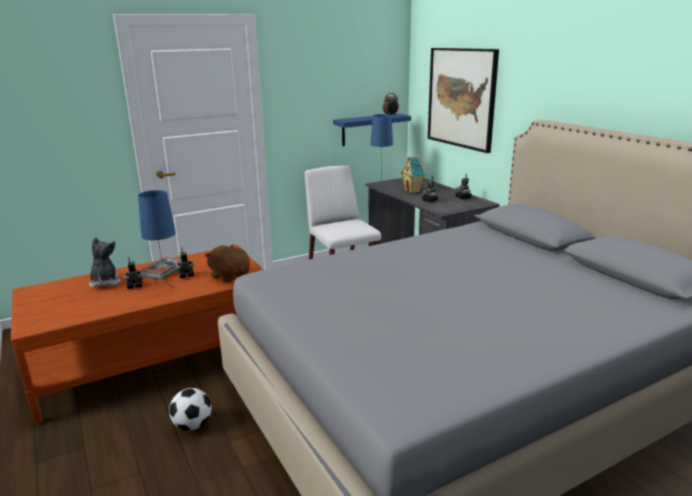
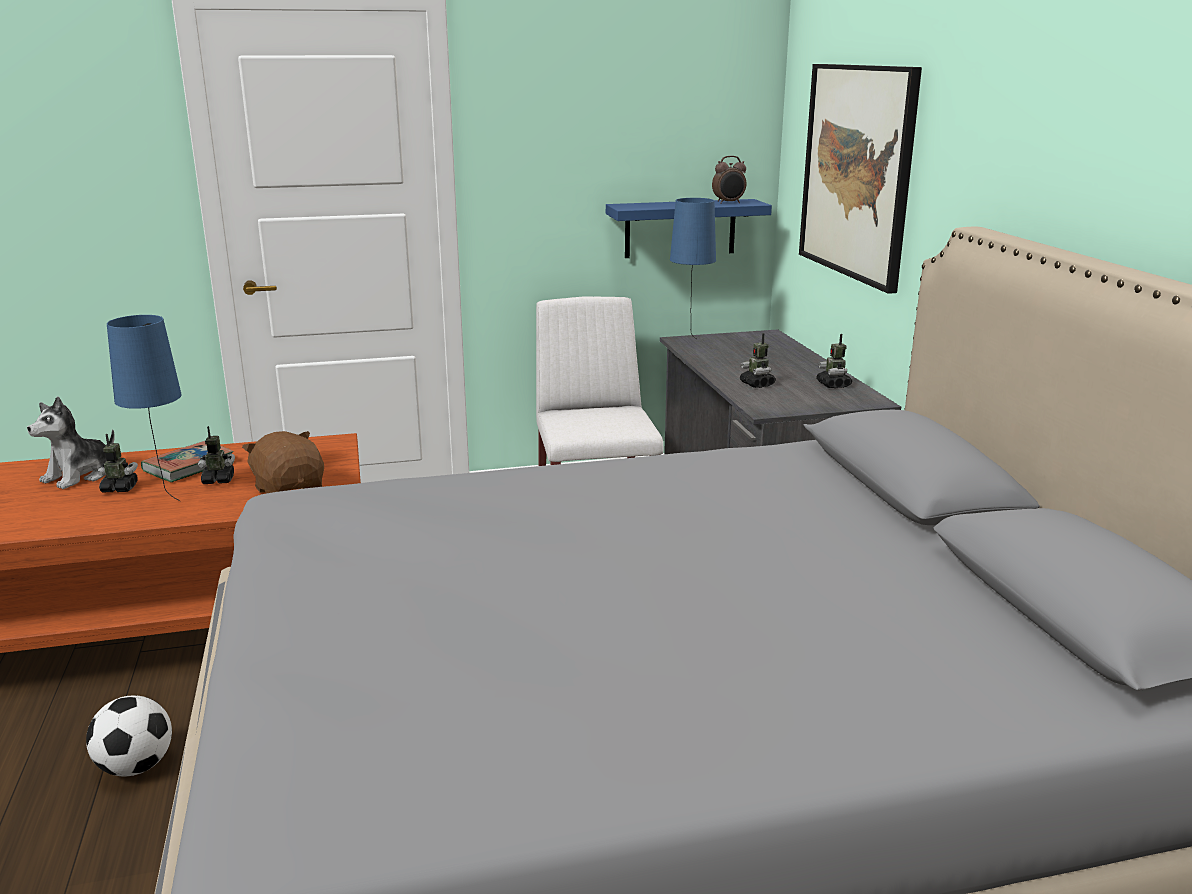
camera: 15 degrees right, 0 degrees up
plush toy [89,237,121,288] -> plush toy turned 150 degrees counterclockwise [27,397,114,489]
toy house [400,155,426,193] -> none

